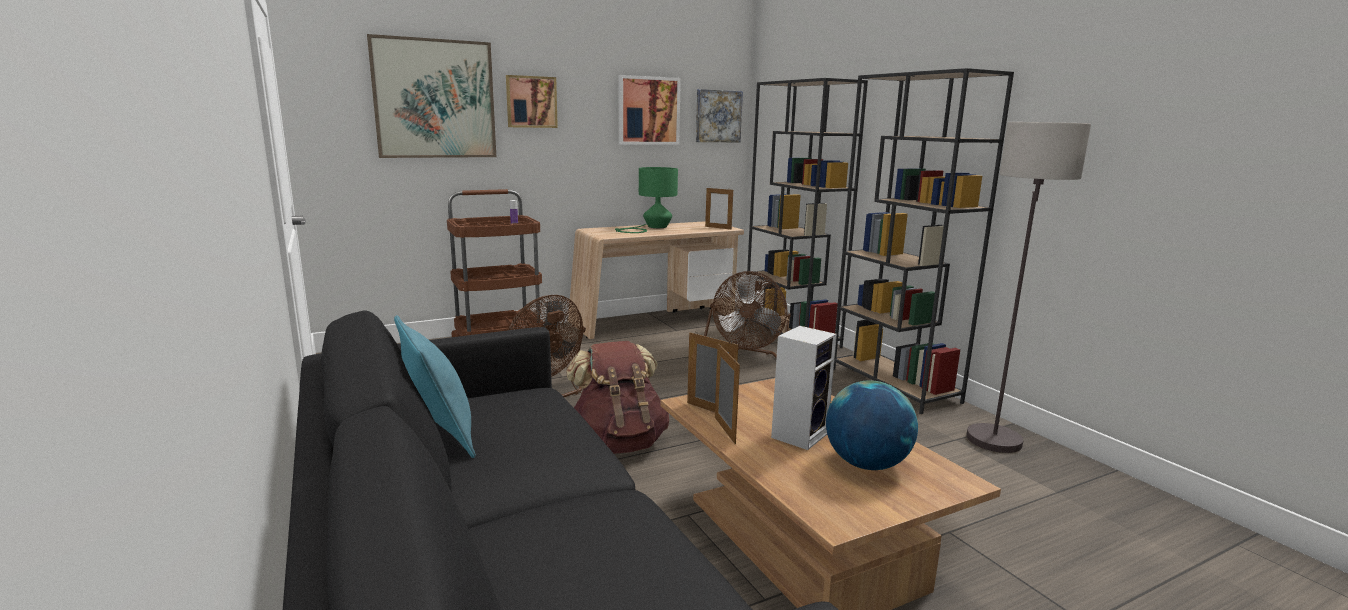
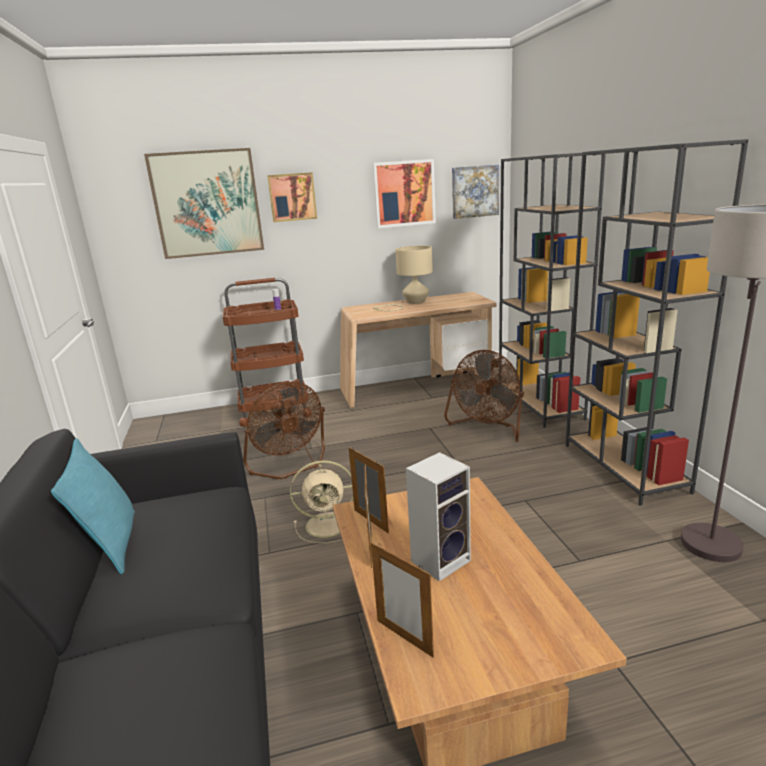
camera: 15 degrees right, 5 degrees up
brown backpack [566,341,669,454] -> beige fan [290,460,353,544]
green table lamp [615,167,678,233] -> beige table lamp [373,245,433,311]
picture frame [705,188,733,229] -> picture frame moved to [371,542,434,658]
globe [826,380,918,470] -> none

